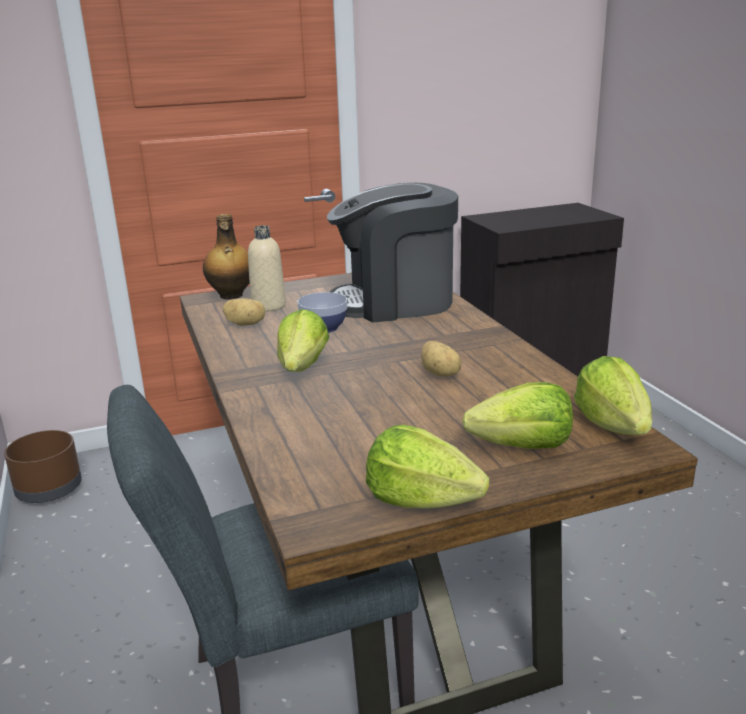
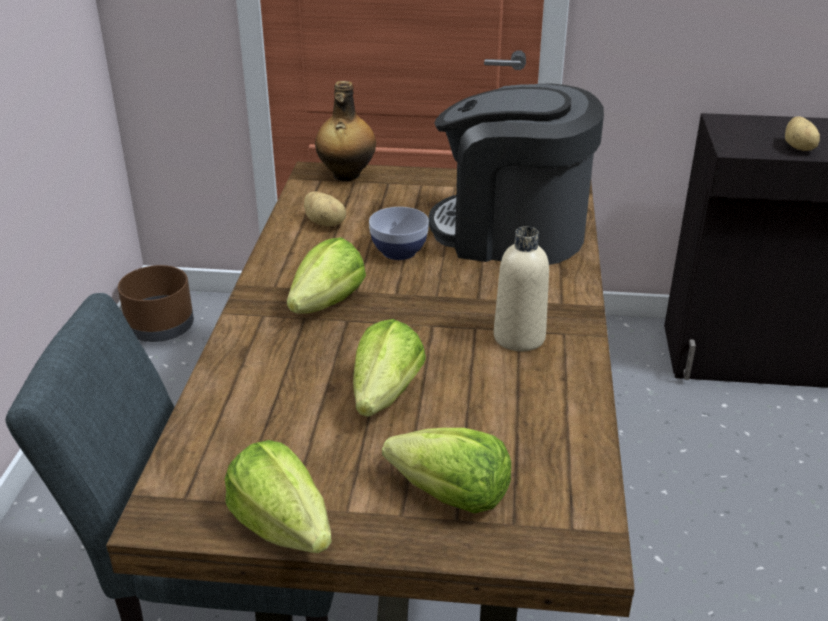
camera: 25 degrees right, 10 degrees up
beige bottle [248,225,286,312] -> beige bottle moved to [494,226,549,351]
potato [421,341,462,377] -> potato moved to [785,116,820,151]
lettuce [574,356,652,435] -> lettuce moved to [353,319,426,417]

